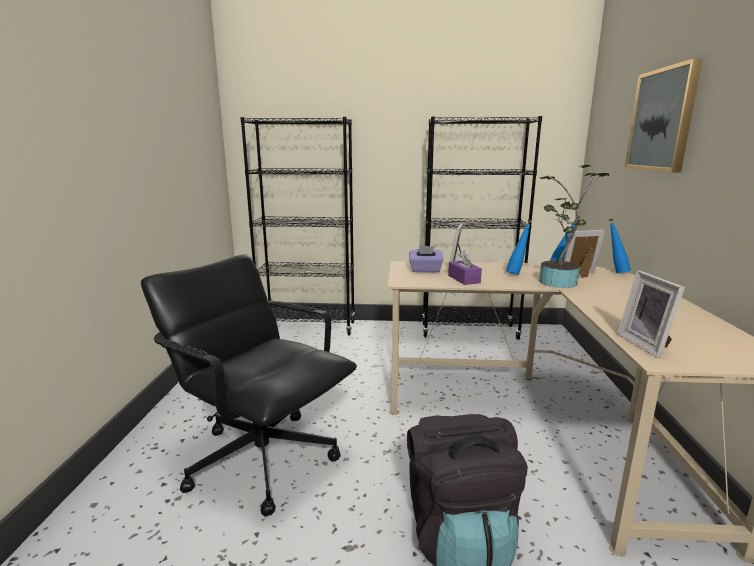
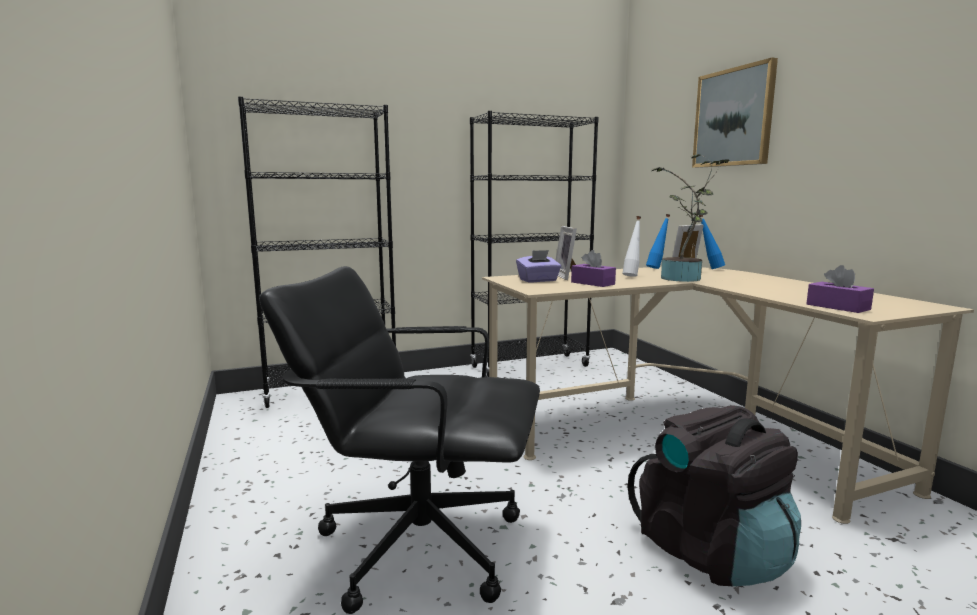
camera: 25 degrees left, 5 degrees down
blue bottle [506,220,532,275] -> white bottle [622,216,641,277]
picture frame [617,271,685,358] -> purple tissue box [806,265,874,313]

